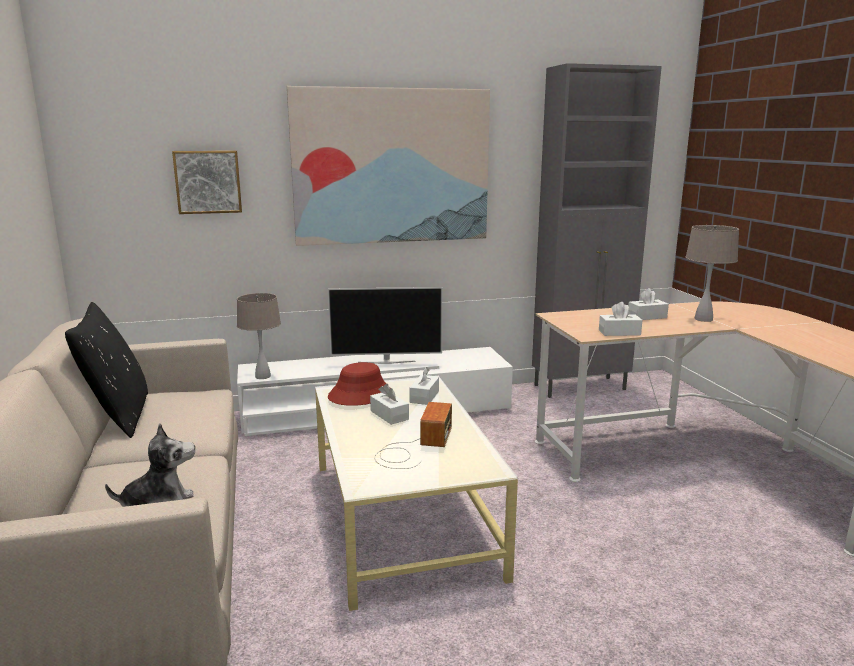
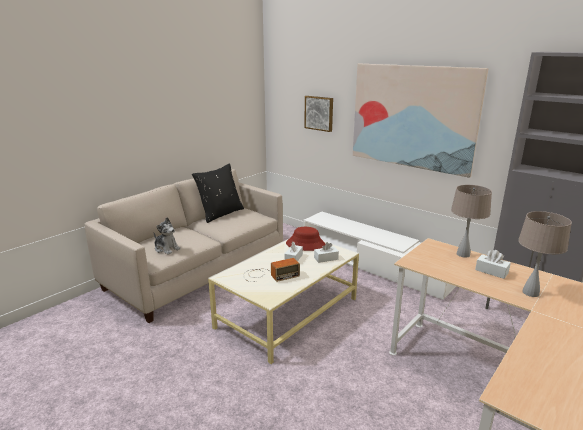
camera: 55 degrees right, 5 degrees up
beige table lamp [237,293,281,379] -> beige table lamp moved to [451,185,492,258]
television [328,287,443,364] -> none
white tissue box [599,302,642,336] -> none

